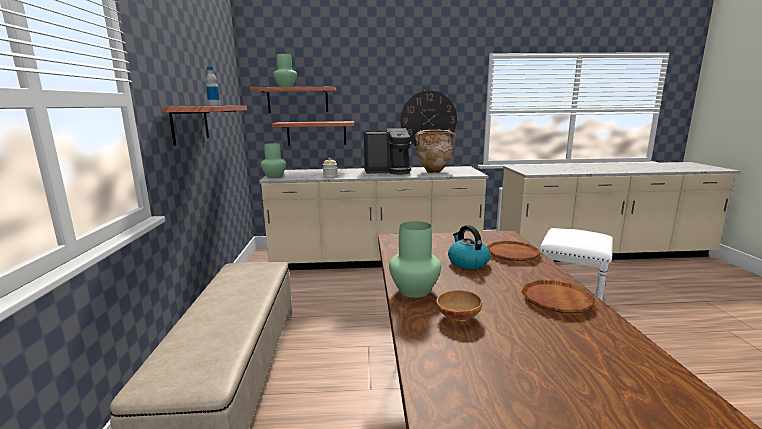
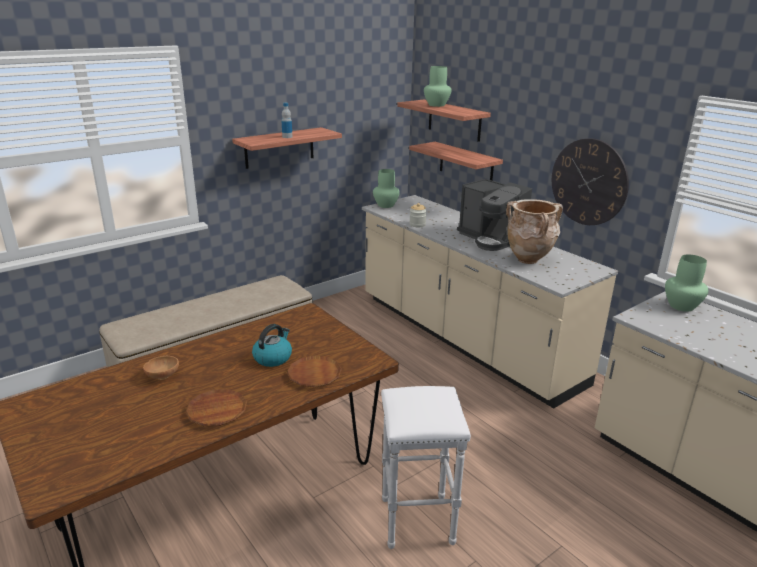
camera: 55 degrees right, 10 degrees up
green vase [389,221,441,298] -> green vase moved to [665,255,708,312]

